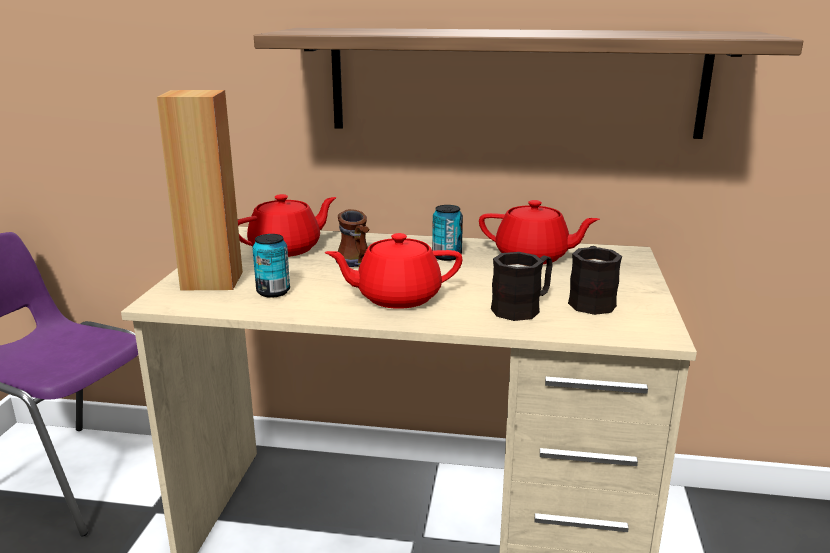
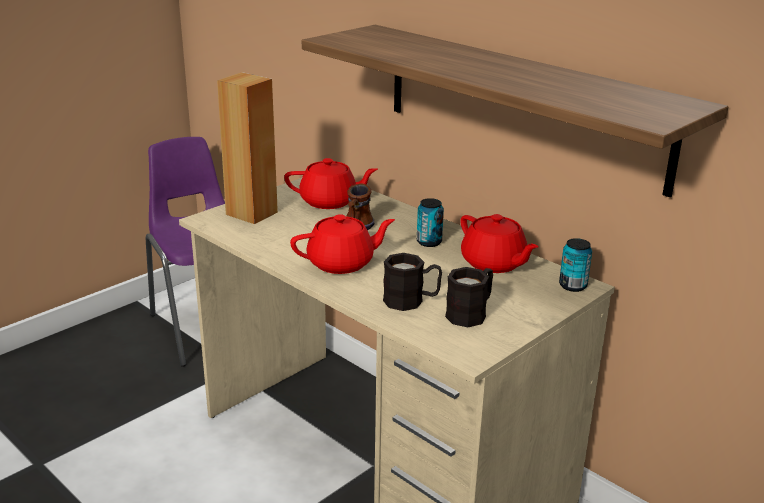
camera: 35 degrees right, 5 degrees up
can [252,234,290,298] -> can moved to [559,238,592,292]
red teapot [324,233,463,309] -> red teapot turned 135 degrees clockwise [290,214,395,274]

